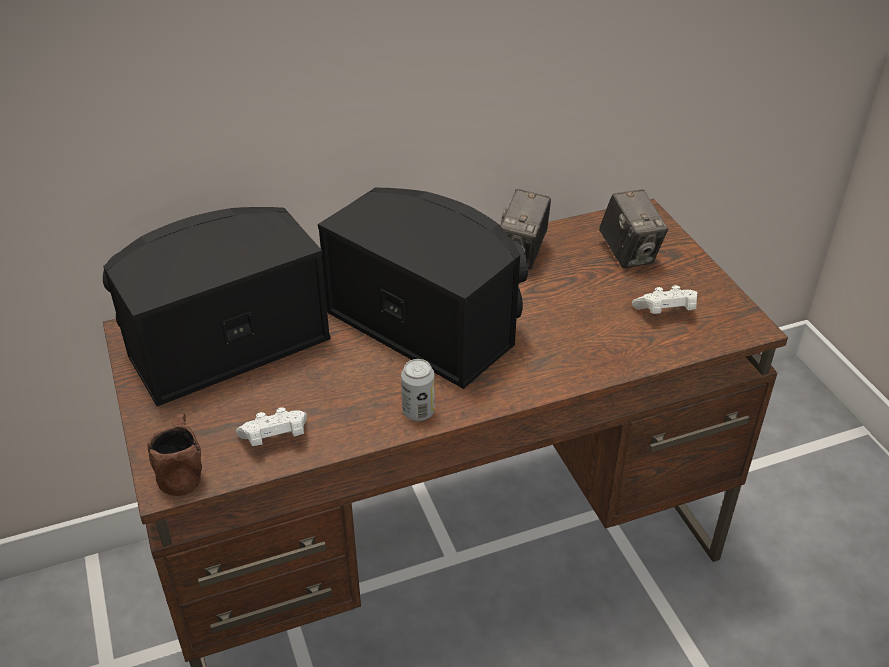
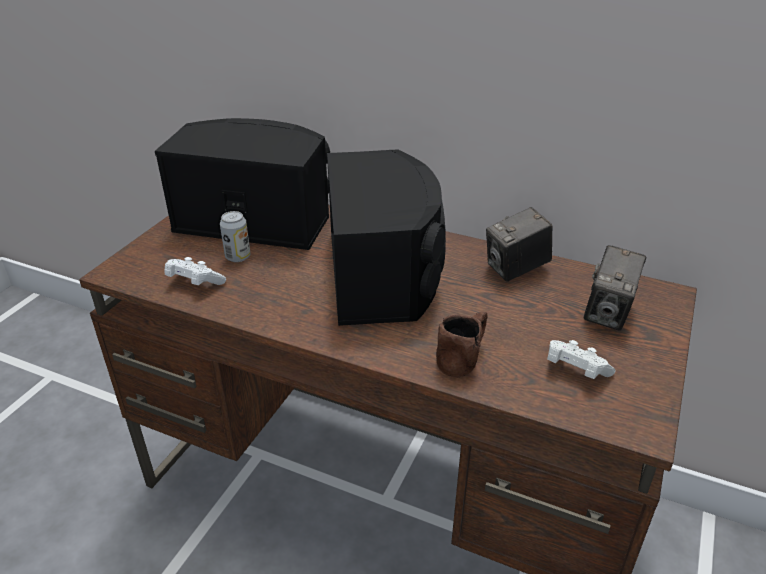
camera: 45 degrees right, 5 degrees down
brown mug [147,413,202,496] -> brown mug moved to [436,312,488,378]
can [401,359,435,421] -> can moved to [220,211,250,262]

